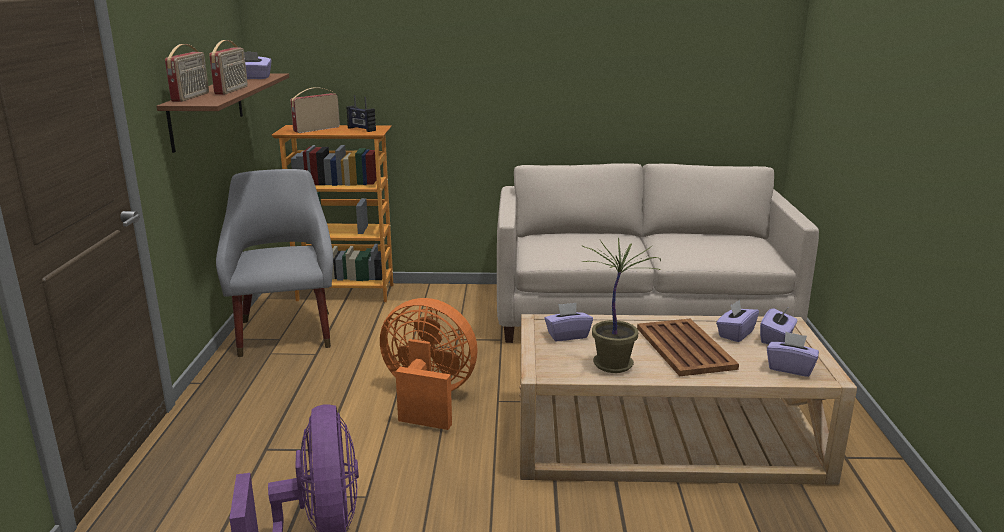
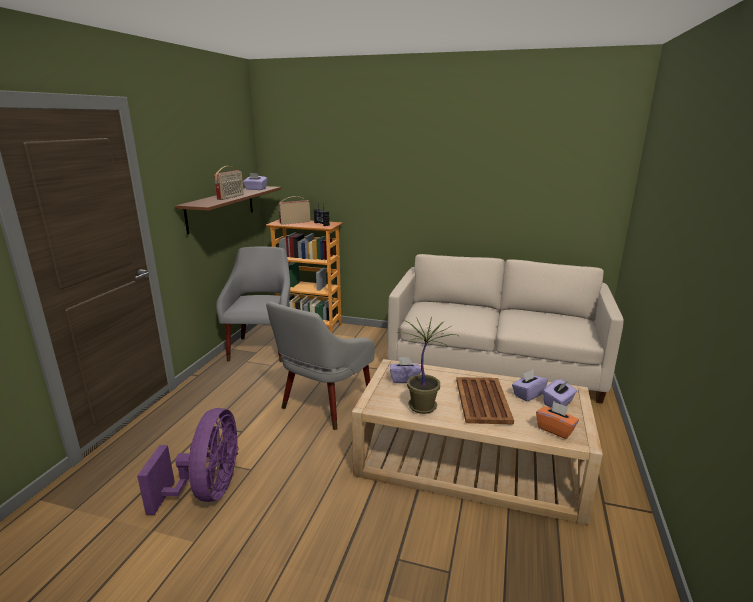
camera: 15 degrees right, 0 degrees up
radio [165,44,209,102] -> none
orange fan [380,298,478,430] -> grey armchair [266,302,375,430]
purple tissue box [767,332,819,377] -> orange tissue box [536,401,579,439]

